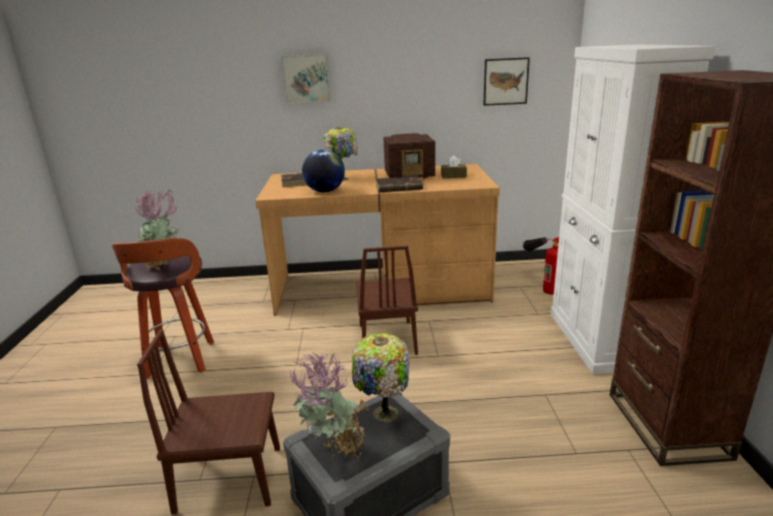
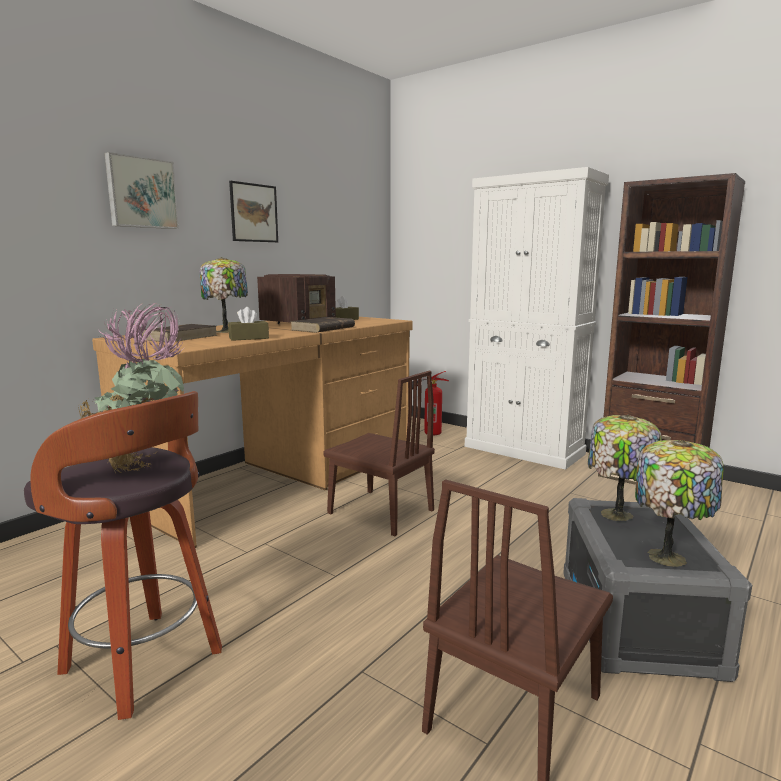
camera: 50 degrees left, 10 degrees down
potted plant [290,352,371,461] -> table lamp [635,440,724,567]
globe [302,149,345,192] -> brown tissue box [228,307,269,341]
picture [483,57,530,106] -> picture moved to [229,181,278,242]

